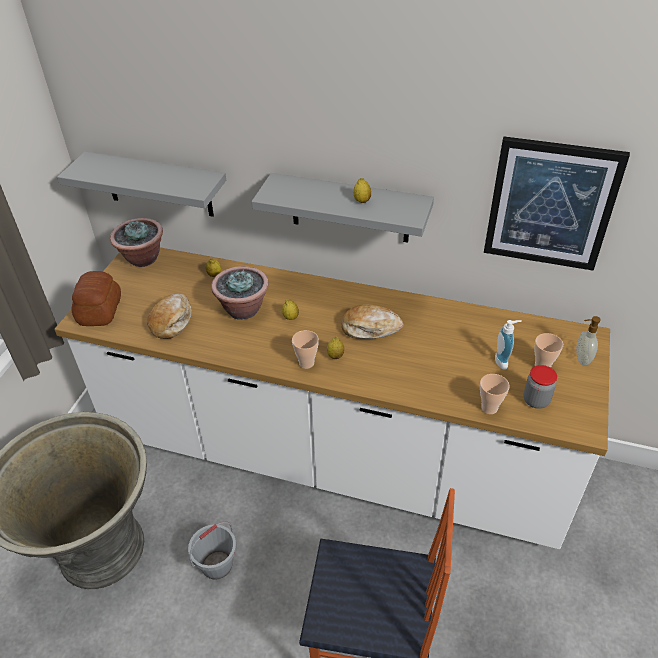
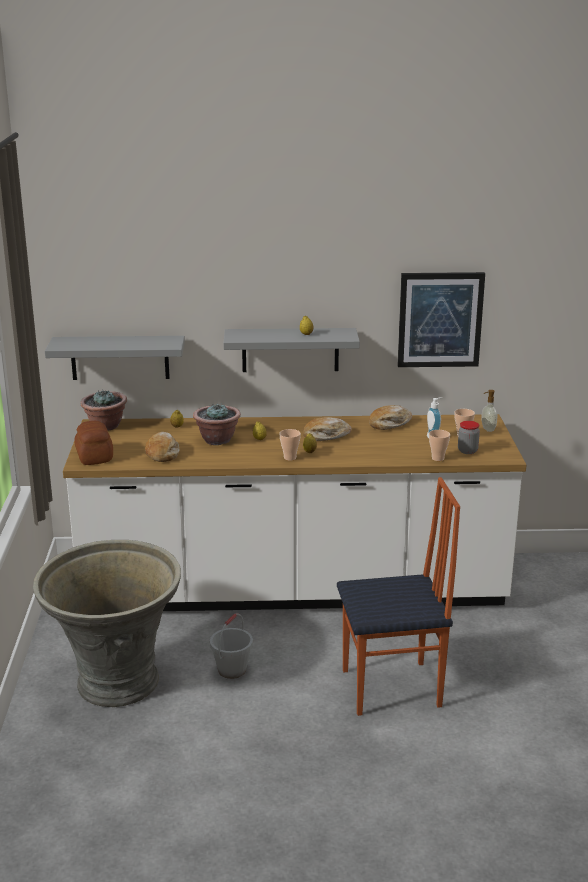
camera: 20 degrees left, 20 degrees down
none -> bread [369,405,412,430]

